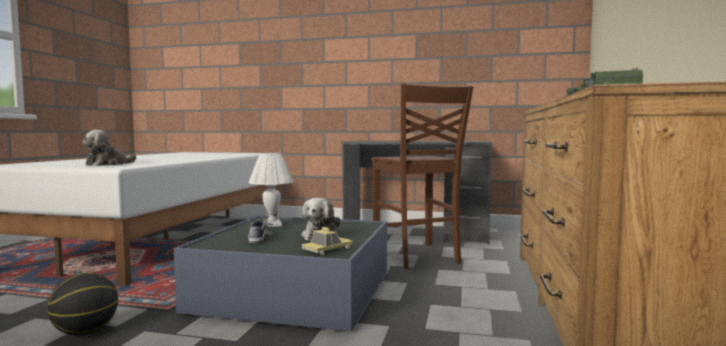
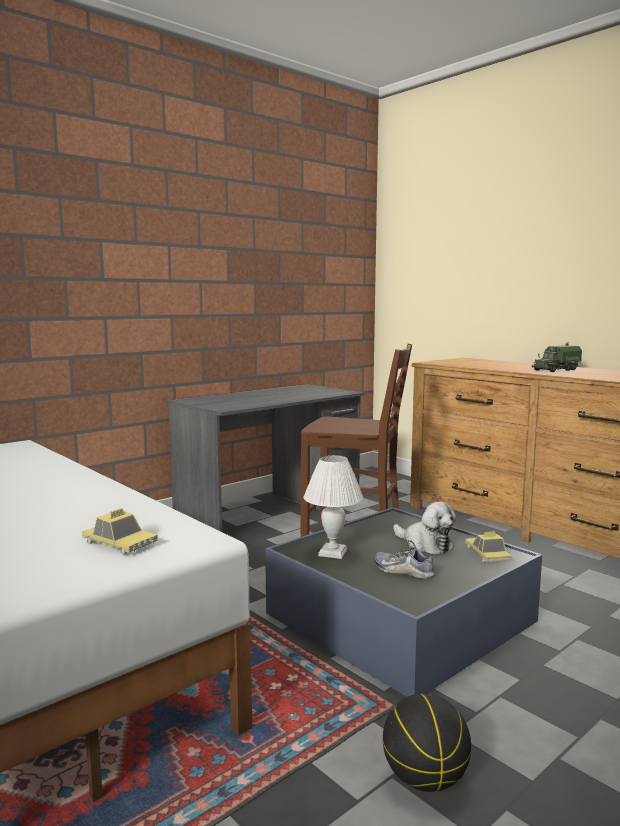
camera: 55 degrees left, 5 degrees up
plush toy [83,130,136,166] -> toy car [82,508,158,555]

